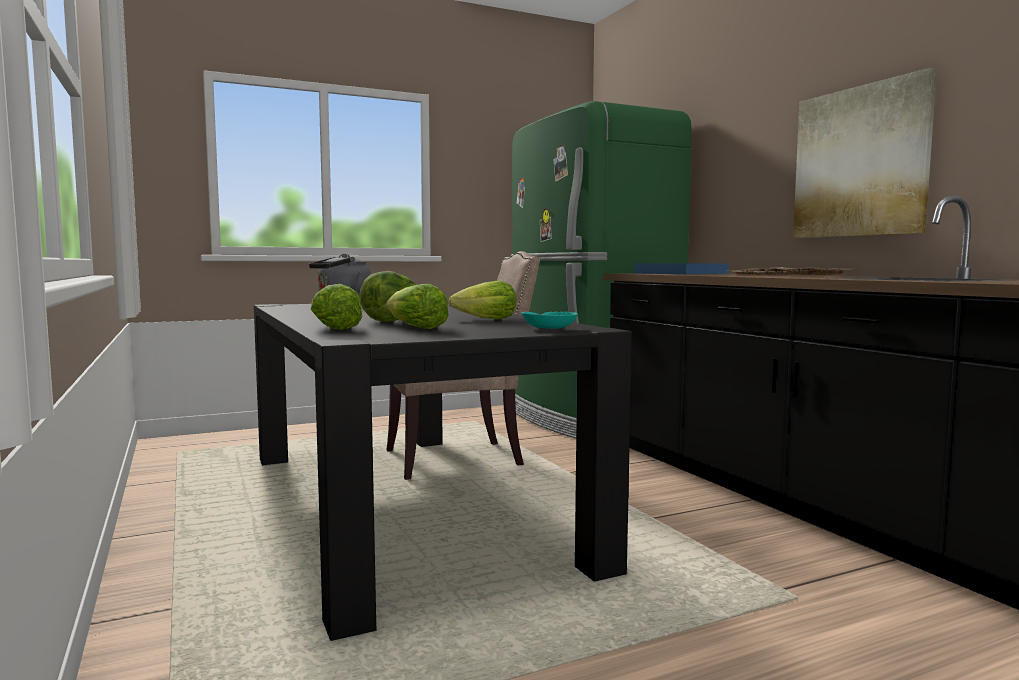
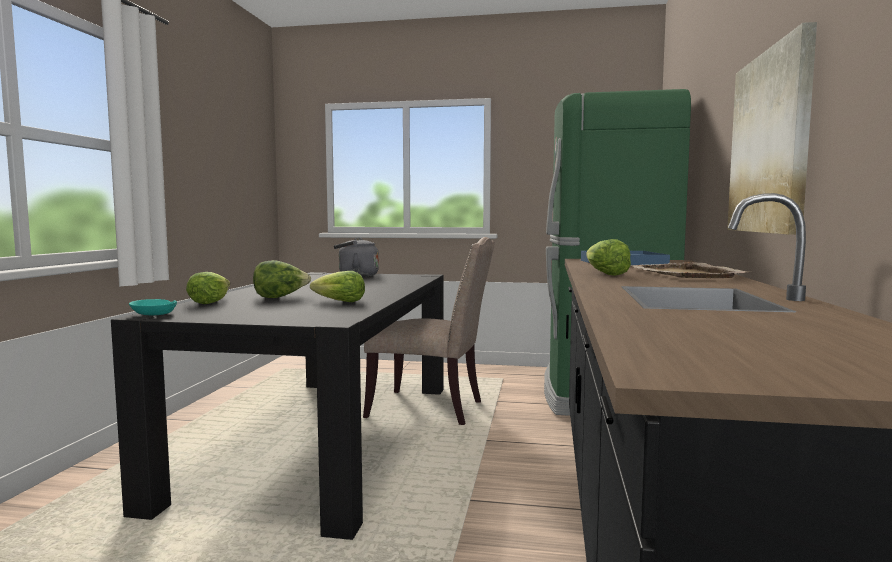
camera: 35 degrees right, 0 degrees up
lettuce [386,284,449,329] -> lettuce moved to [586,239,631,276]
turquoise bowl [521,312,578,329] -> turquoise bowl moved to [129,299,177,315]

